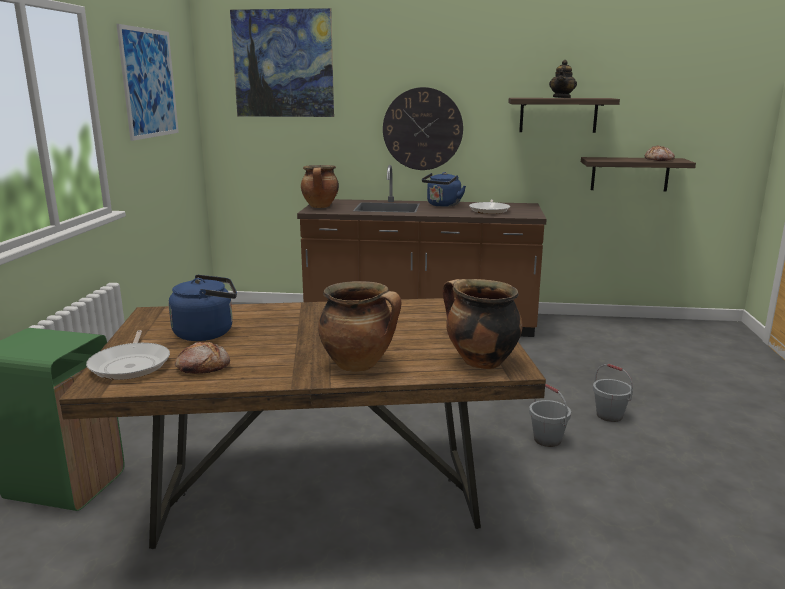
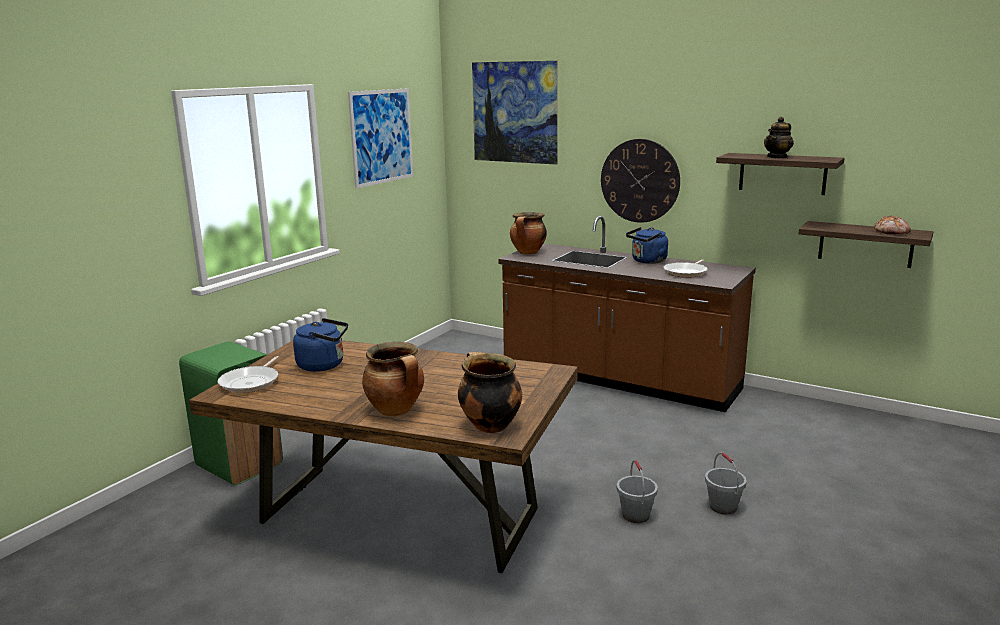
camera: 25 degrees right, 0 degrees up
bread [175,342,230,374] -> none

